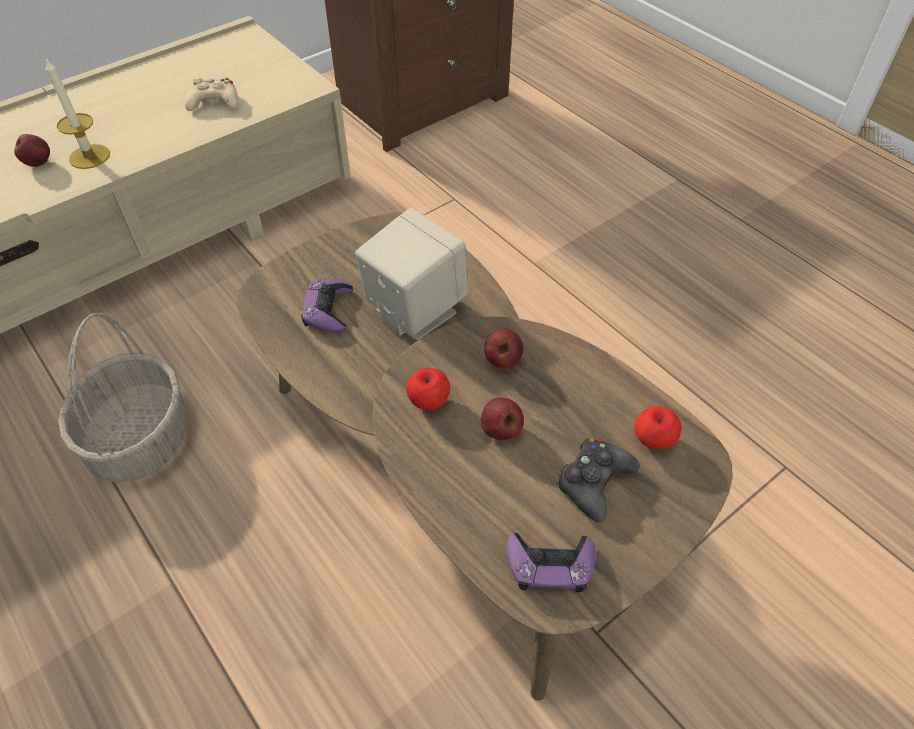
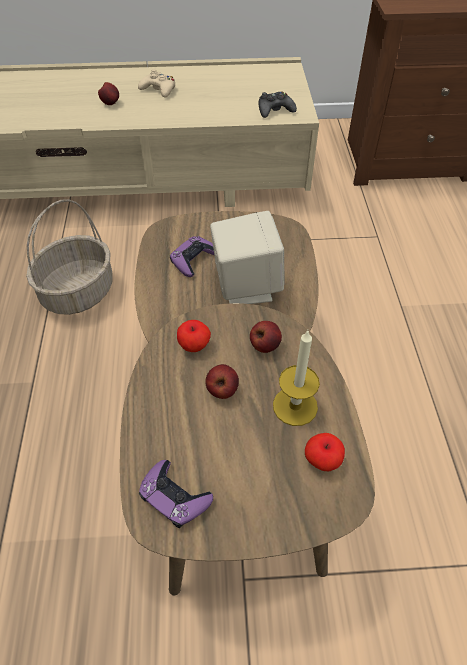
camera: 35 degrees right, 0 degrees up
candle [45,57,110,169] -> candle moved to [273,329,320,426]
beige game controller [185,76,238,111] -> beige game controller moved to [138,69,175,98]
black game controller [556,439,639,523] -> black game controller moved to [259,91,297,118]

